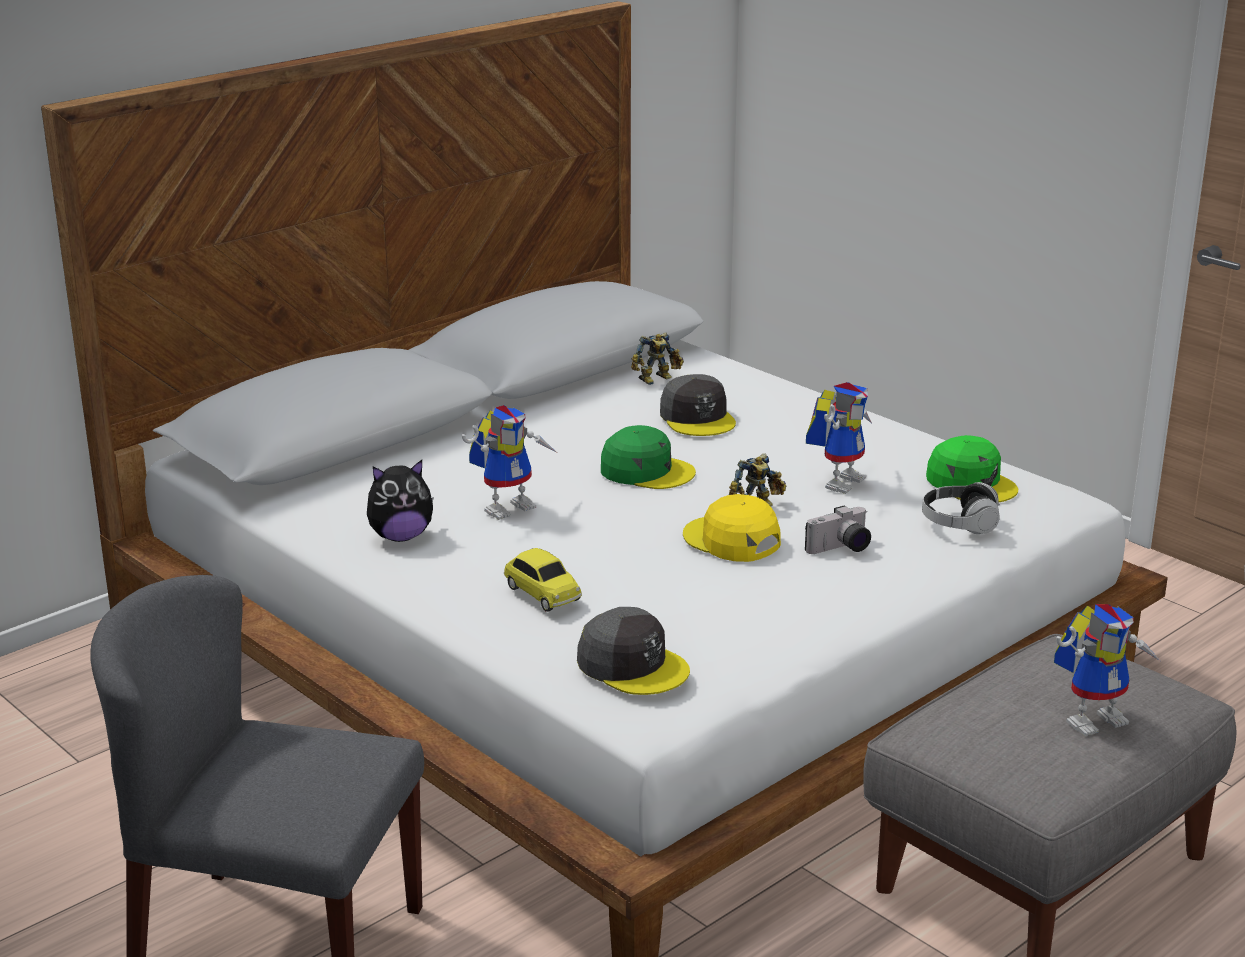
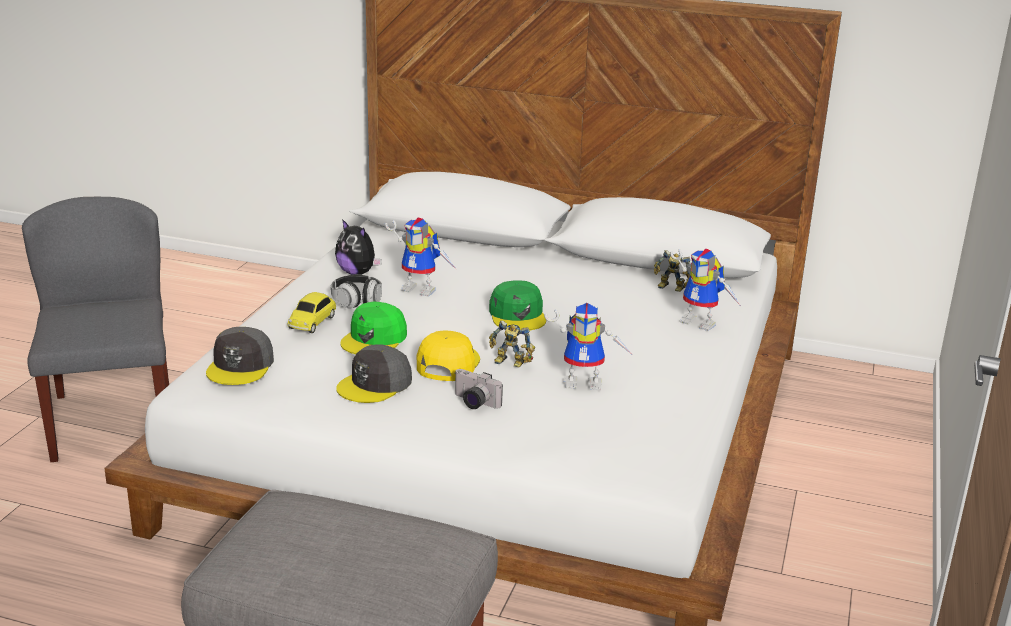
camera: 60 degrees right, 0 degrees up
grey cap [660,374,736,436] -> grey cap moved to [336,344,412,403]
headphones [922,482,1000,534] -> headphones moved to [331,275,382,309]
green cap [926,435,1018,503] -> green cap moved to [340,302,407,354]
toy robot [1054,604,1160,736] -> toy robot moved to [670,249,740,331]

